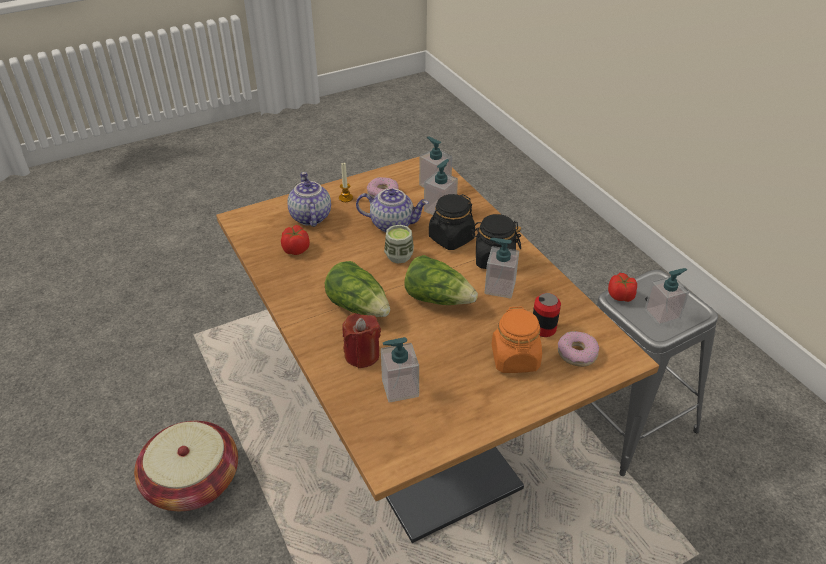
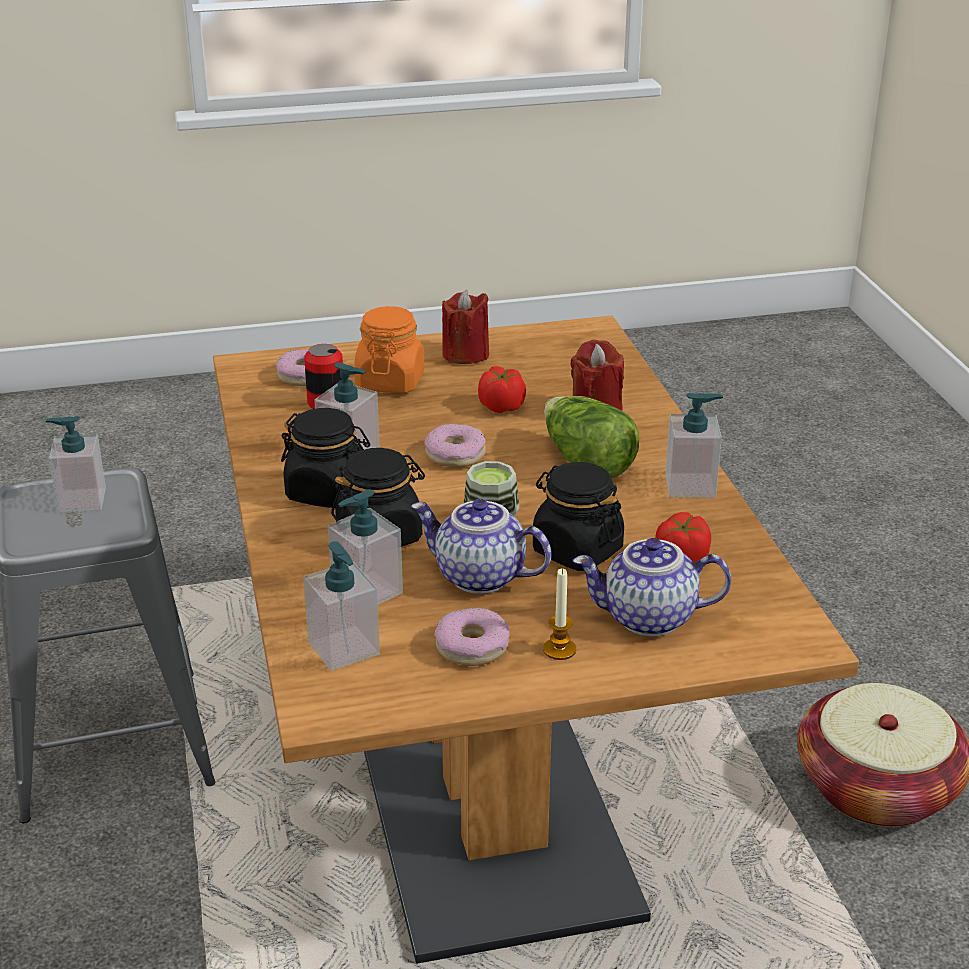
camera: 165 degrees left, 10 degrees down
teapot [287,172,331,227] -> teapot turned 90 degrees clockwise [573,538,731,636]
soap dispenser [381,337,419,403] -> soap dispenser moved to [665,393,723,498]
lettuce [404,255,478,305] -> donut [425,424,486,467]
tomato [608,273,637,302] -> tomato moved to [478,366,526,413]
none -> red candle [442,290,489,364]
none -> black jar [533,462,624,571]

